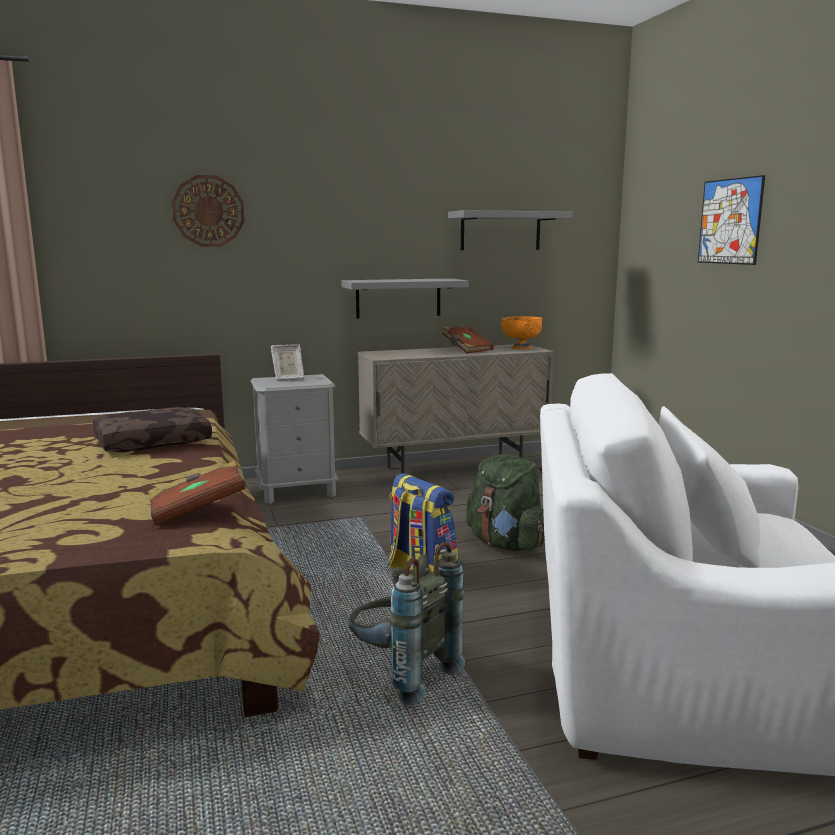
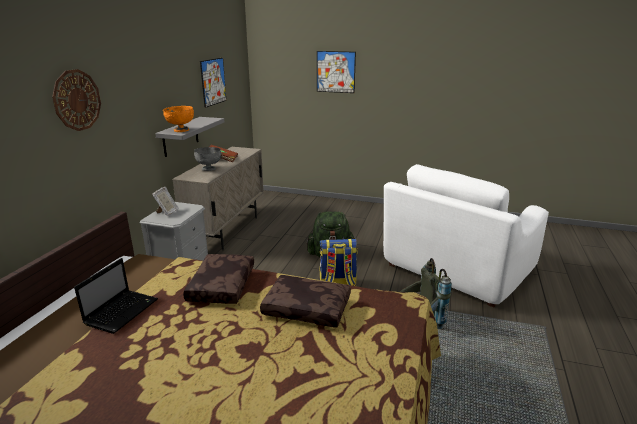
camera: 55 degrees left, 10 degrees up
brown book [150,461,245,525] -> none
grey shelf [448,210,573,250] -> picture [200,58,226,108]
orange bowl [501,316,542,349] -> orange bowl moved to [163,106,194,132]
none -> laptop [74,258,158,334]
none -> grey bowl [194,147,221,171]
none -> brown pillow [260,275,351,328]

